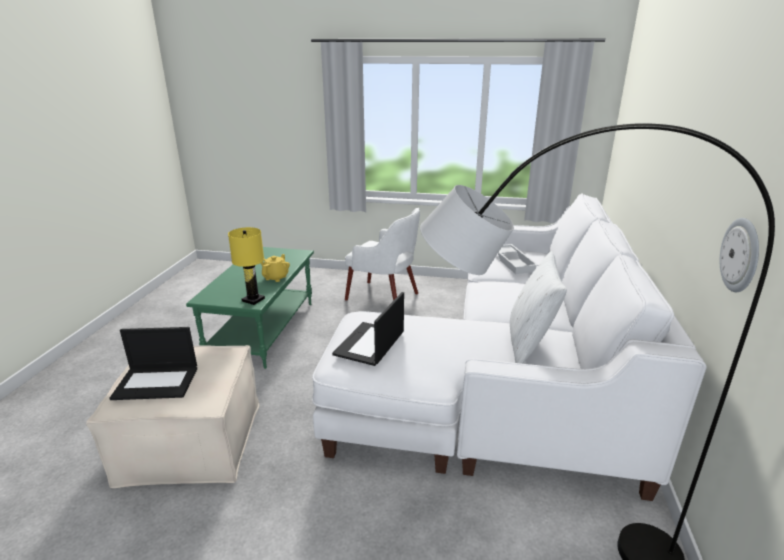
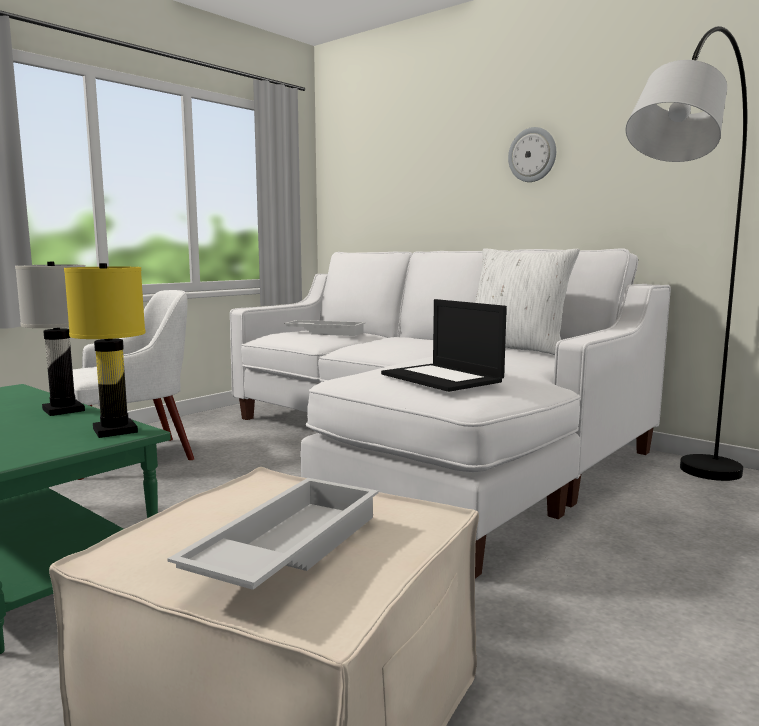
camera: 60 degrees left, 15 degrees down
laptop [109,327,197,400] -> white tray [167,478,378,590]
yellow teapot [261,254,290,282] -> white table lamp [15,262,86,416]
wall clock [720,218,759,292] -> wall clock moved to [508,127,556,182]

